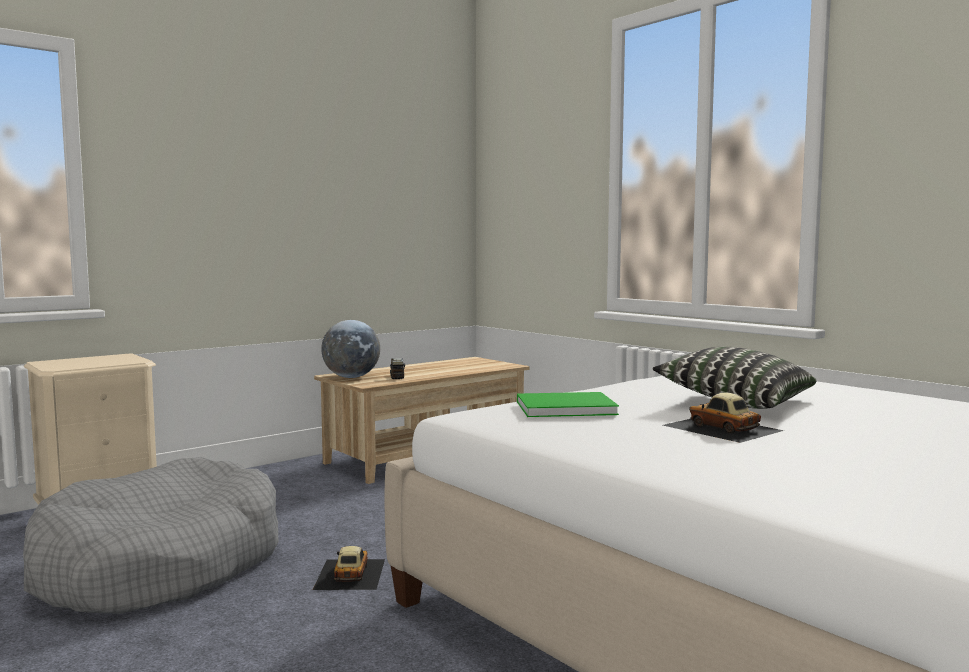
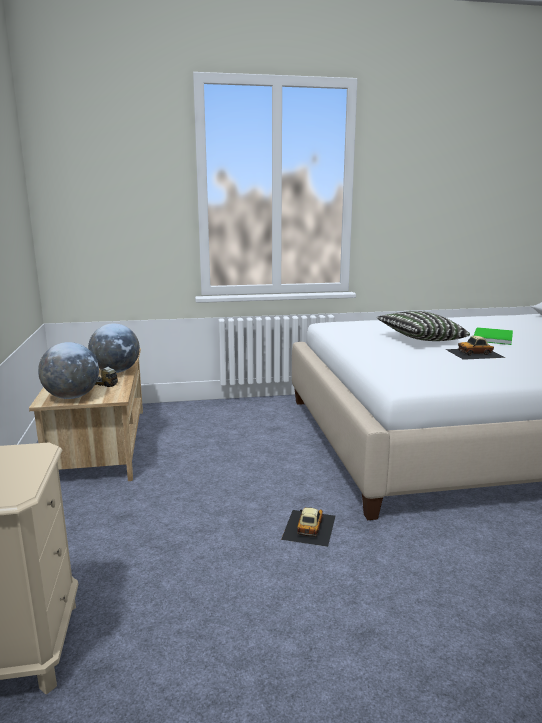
camera: 60 degrees left, 10 degrees up
grey dog bed [23,457,278,614] -> none
toy car [313,546,385,590] -> toy car turned 75 degrees clockwise [281,507,335,547]
green book [517,392,619,417] -> green book moved to [474,327,513,345]
none -> globe [88,323,140,373]

